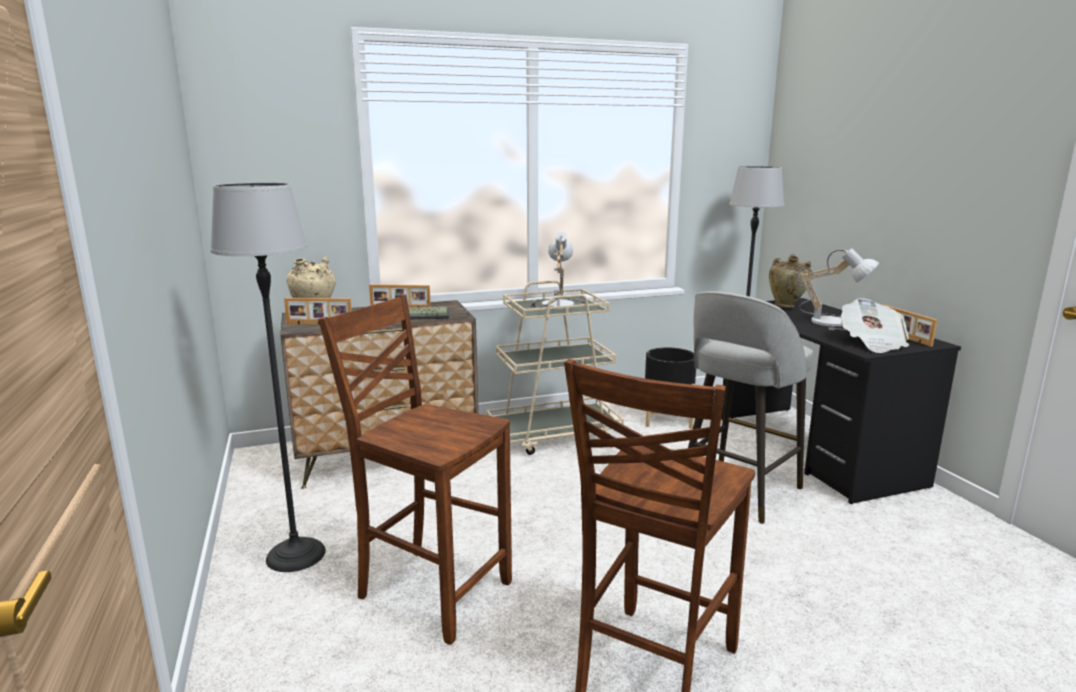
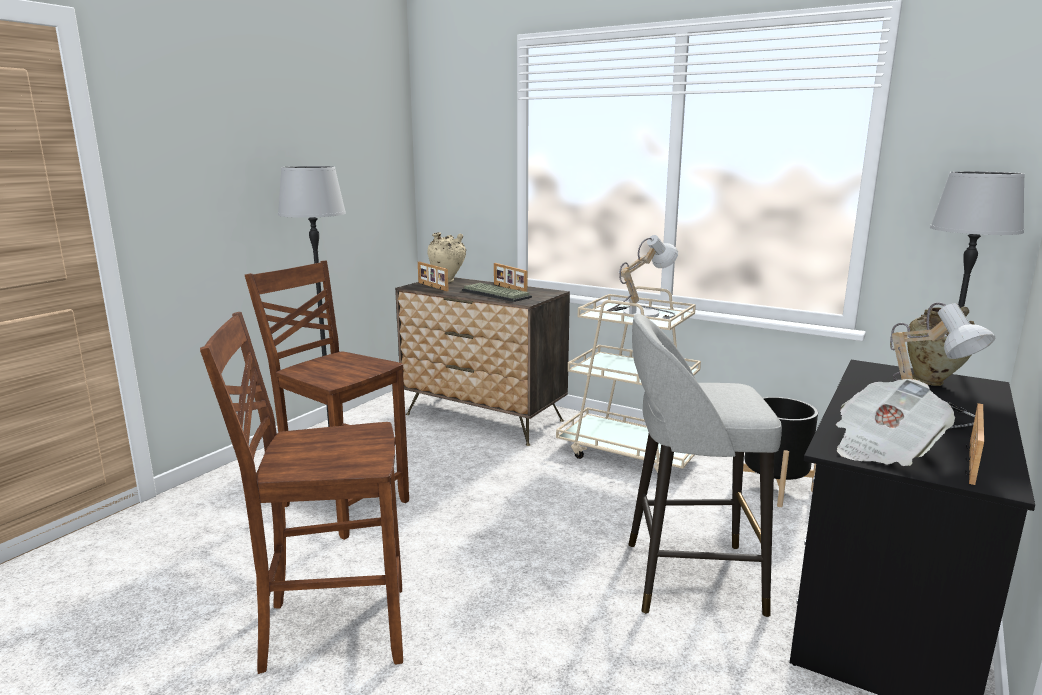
camera: 50 degrees right, 0 degrees up
brown chair [318,295,512,645] -> brown chair turned 45 degrees counterclockwise [245,261,409,540]

